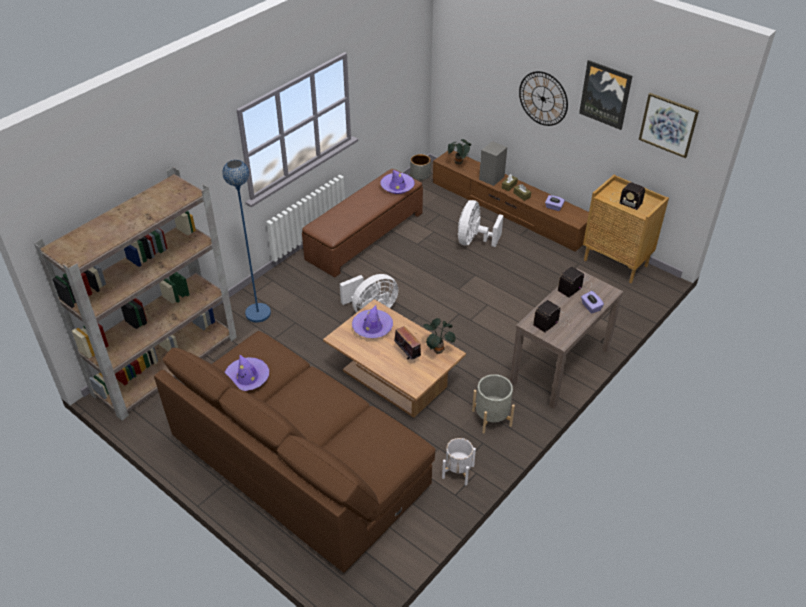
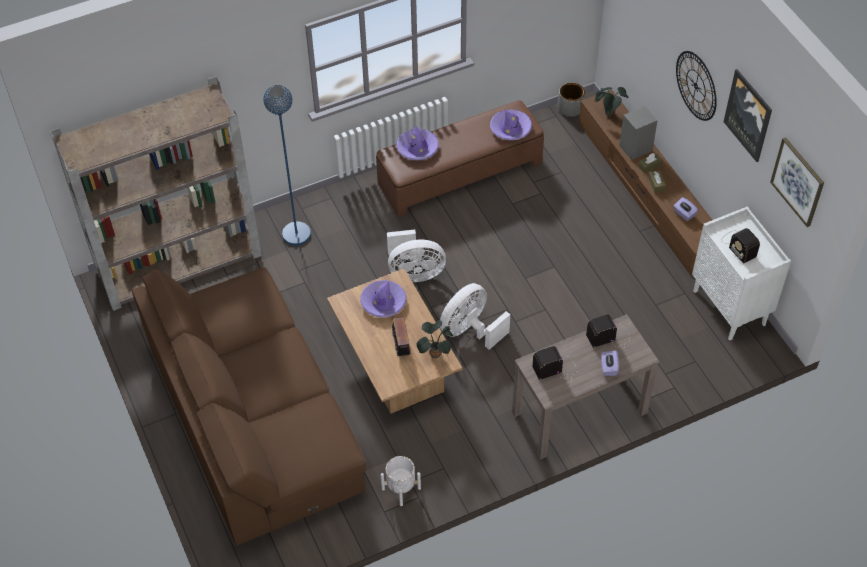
camera: 25 degrees right, 10 degrees up
purple hat [225,355,269,391] -> purple hat moved to [397,125,439,160]
white fan [458,200,503,247] -> white fan moved to [440,283,510,350]
grey planter [472,374,515,434] -> none
brown cabinet [583,175,669,283] -> white cabinet [692,206,791,340]

